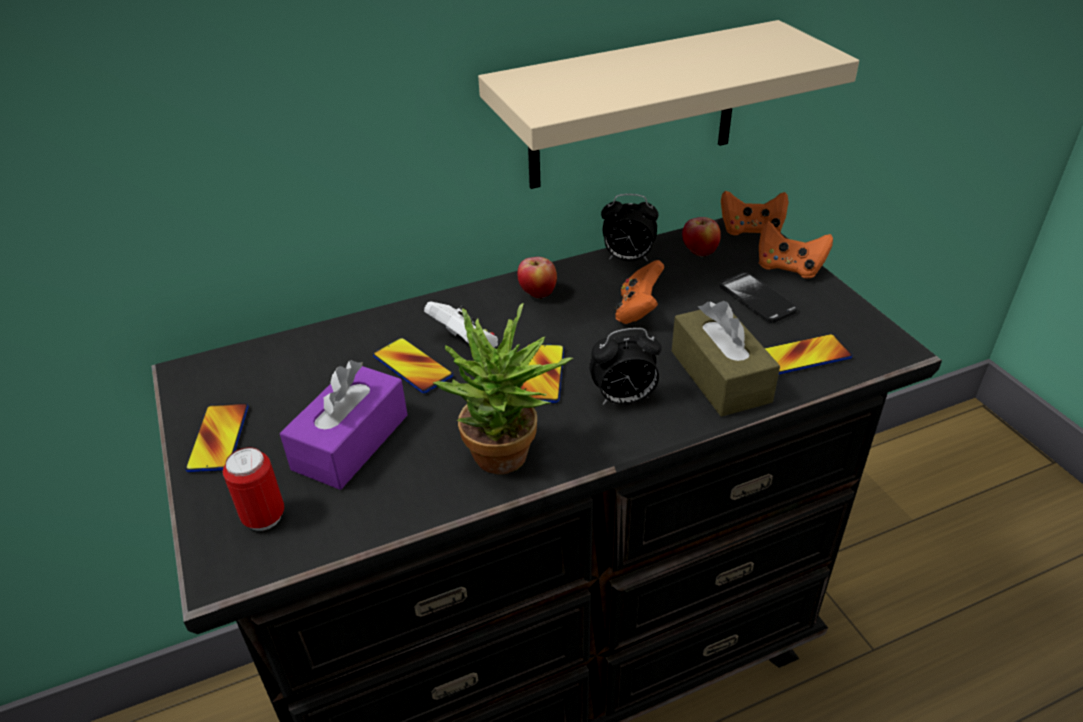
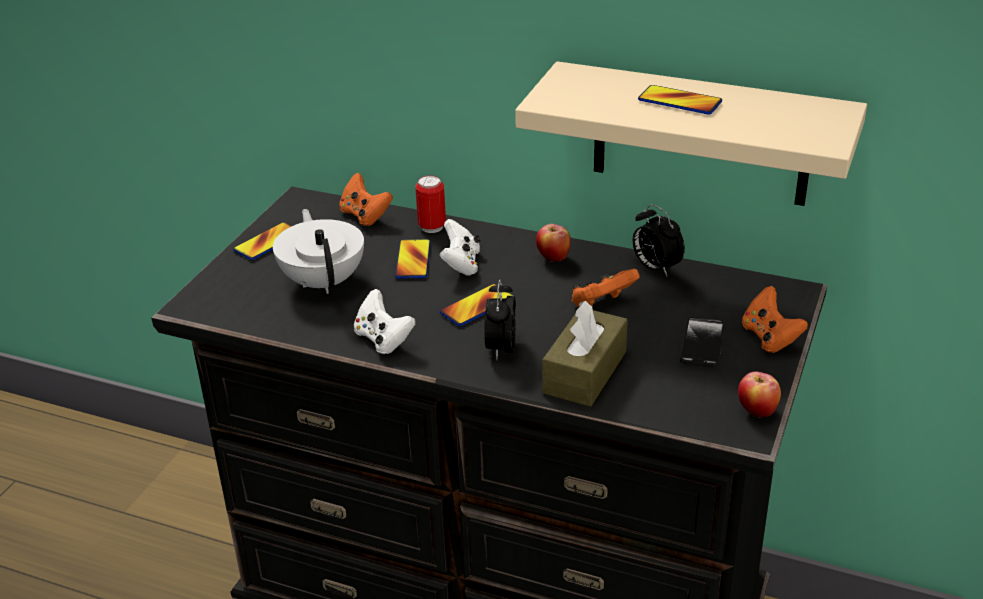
camera: 45 degrees right, 5 degrees down
can [223,447,284,531] -> can moved to [415,175,446,233]
purple tissue box [280,360,407,490] -> white teapot [273,209,364,294]
potted plant [432,303,573,475] -> white game controller [354,289,416,354]
alarm clock [589,328,662,405] -> alarm clock turned 60 degrees clockwise [484,279,516,361]
apple [682,217,721,257] -> apple moved to [738,372,781,418]
orange game controller [721,190,789,235] -> orange game controller moved to [339,173,393,226]
phone [765,334,853,374] -> phone moved to [638,85,722,115]

